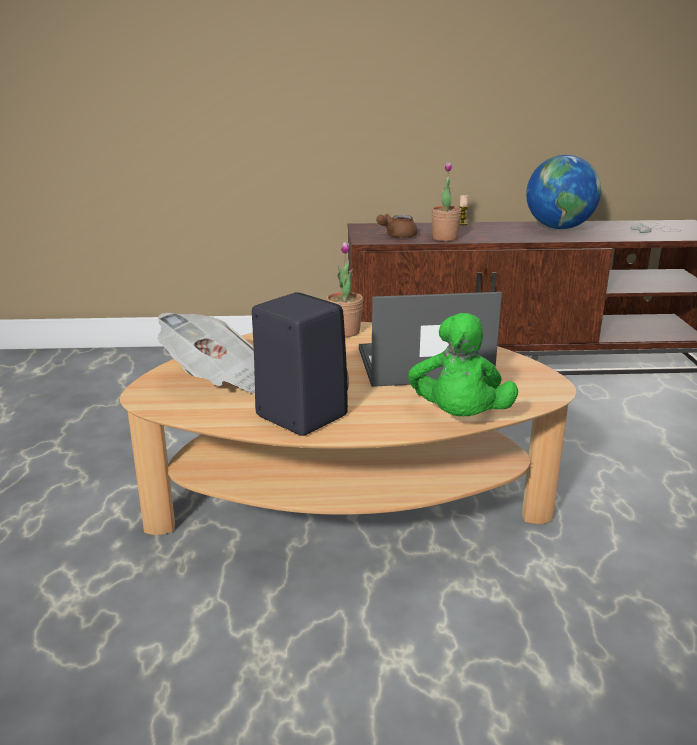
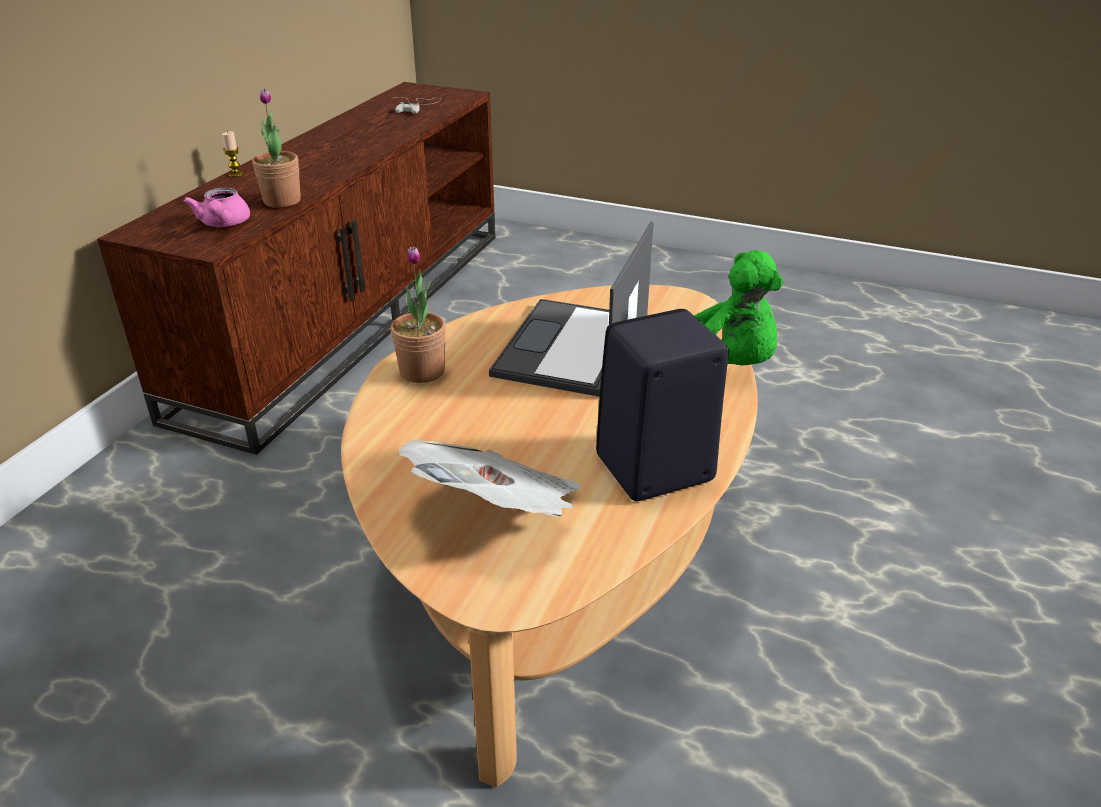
camera: 65 degrees left, 10 degrees up
brown teapot [376,214,418,238] -> pink teapot [183,187,250,227]
globe [526,155,601,229] -> none

